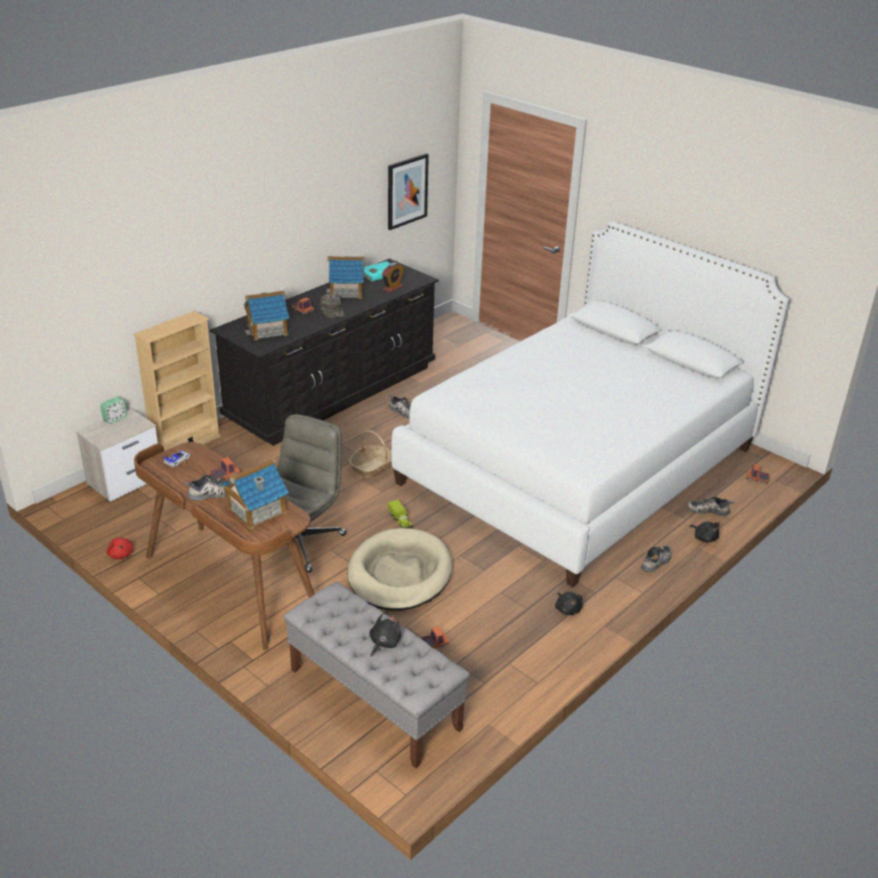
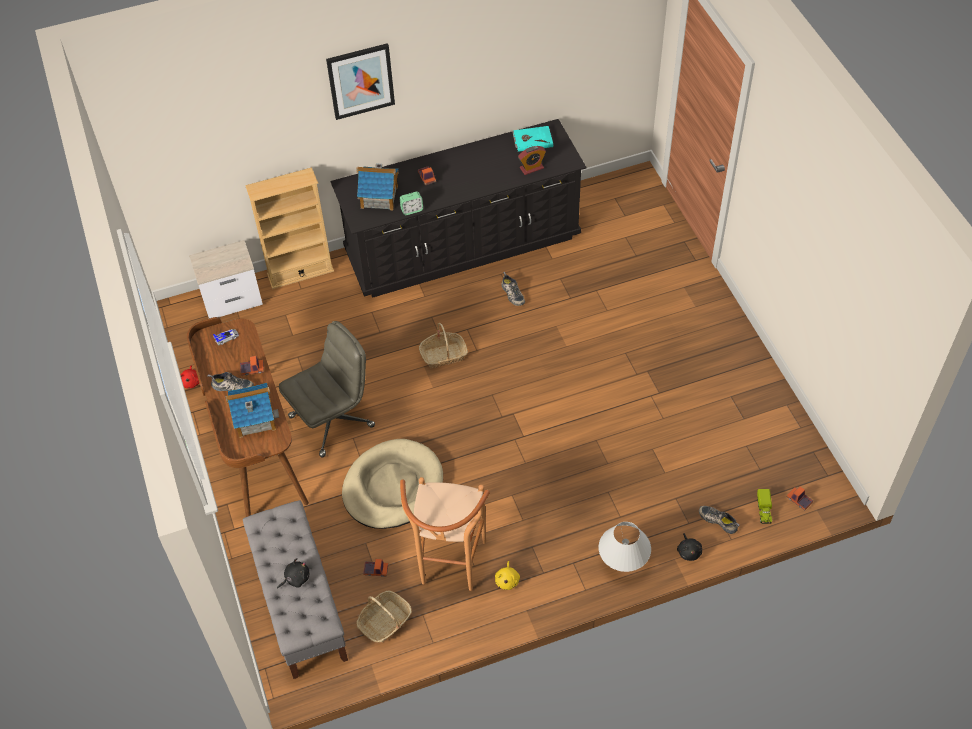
camera: 30 degrees right, 20 degrees up
alarm clock [100,397,127,424] -> alarm clock moved to [399,192,423,215]
green cap [320,294,345,318] -> none
toy house [326,256,365,299] -> none
picture [388,153,429,230] -> picture moved to [326,43,395,120]
toy truck [388,500,413,528] -> toy truck moved to [757,489,772,524]
white bed [391,222,789,588] -> none
black plush toy [555,592,583,615] -> yellow plush toy [495,561,520,590]
shoe [641,545,672,572] -> white table lamp [599,522,651,572]
none -> basket [356,590,412,643]
none -> brown stool [400,477,490,591]

